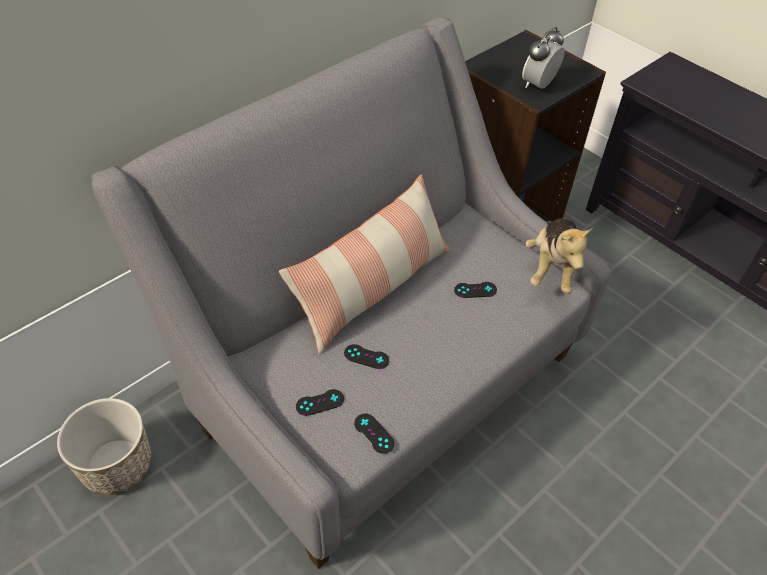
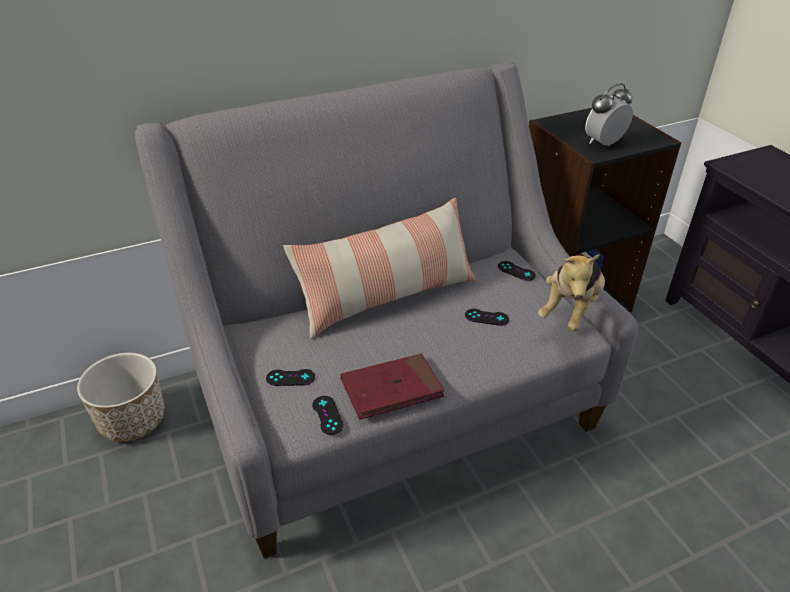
camera: 20 degrees right, 10 degrees down
black game controller [344,344,389,369] -> black game controller moved to [498,261,536,281]
none -> red book [341,354,445,420]

